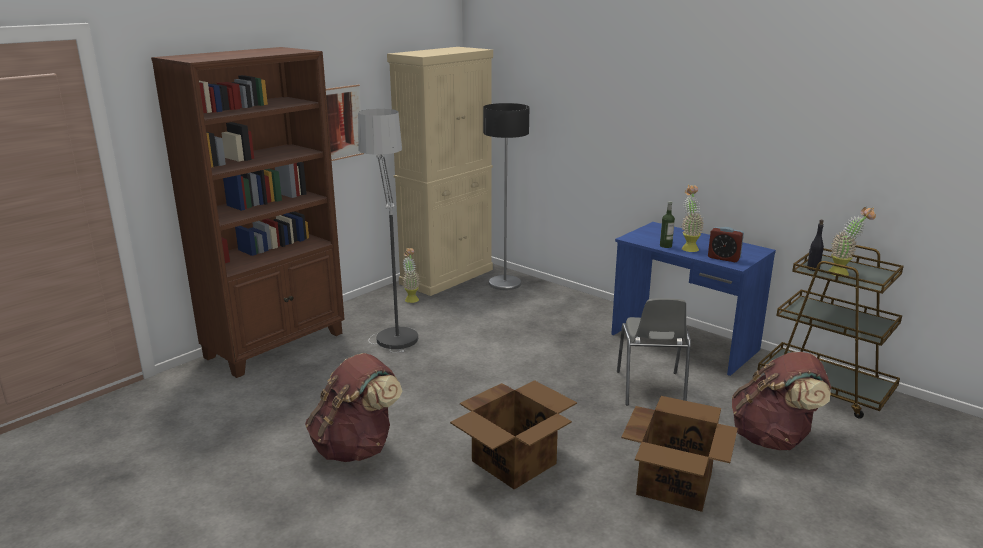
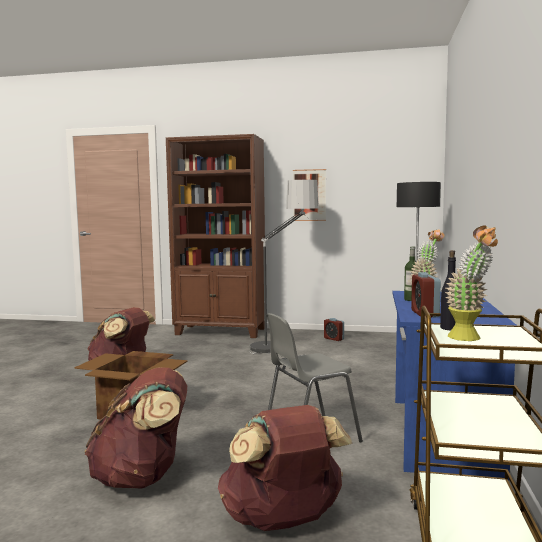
camera: 60 degrees right, 15 degrees down
beige cabinet [387,47,493,296] -> none
potted plant [402,248,420,303] -> alarm clock [324,318,344,341]
cardboard box [621,396,738,512] -> brown backpack [84,368,187,489]

